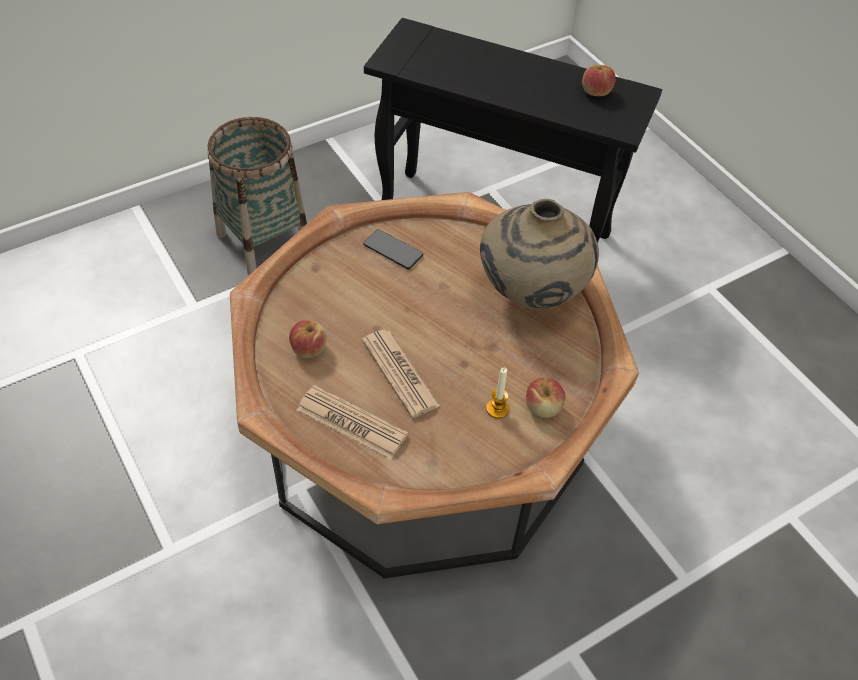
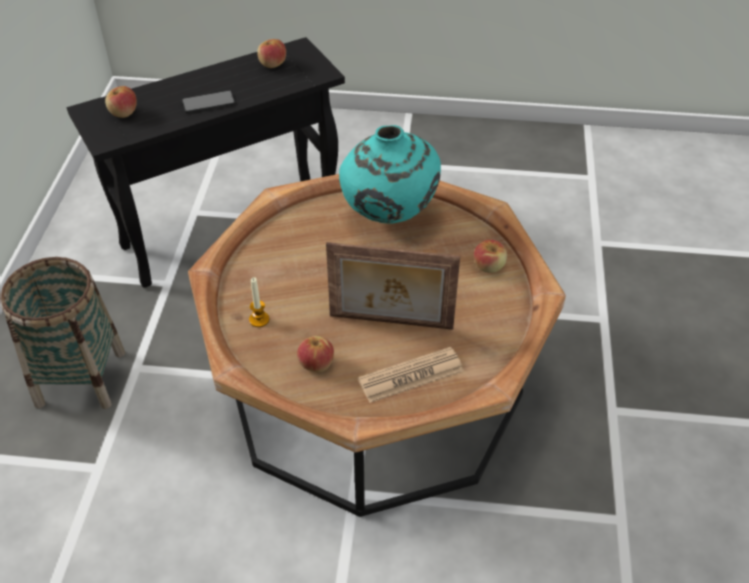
camera: 50 degrees left, 5 degrees down
newspaper [362,330,440,418] -> picture frame [326,242,460,330]
phone [363,229,423,270] -> phone moved to [182,91,235,113]
beige vase [480,199,599,309] -> turquoise vase [339,125,441,224]
candle [486,368,509,418] -> candle moved to [249,277,269,327]
none -> apple [105,86,137,118]

